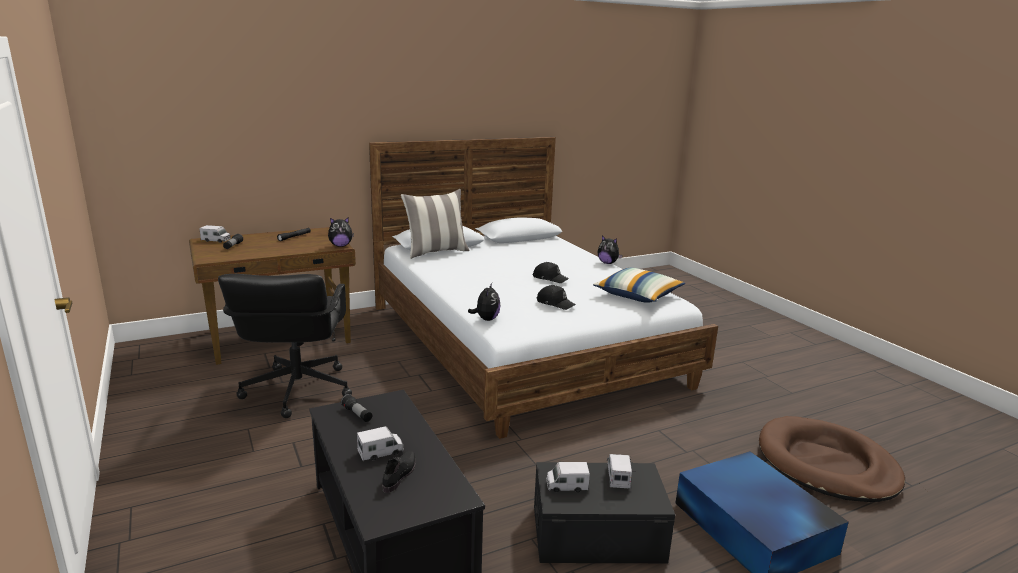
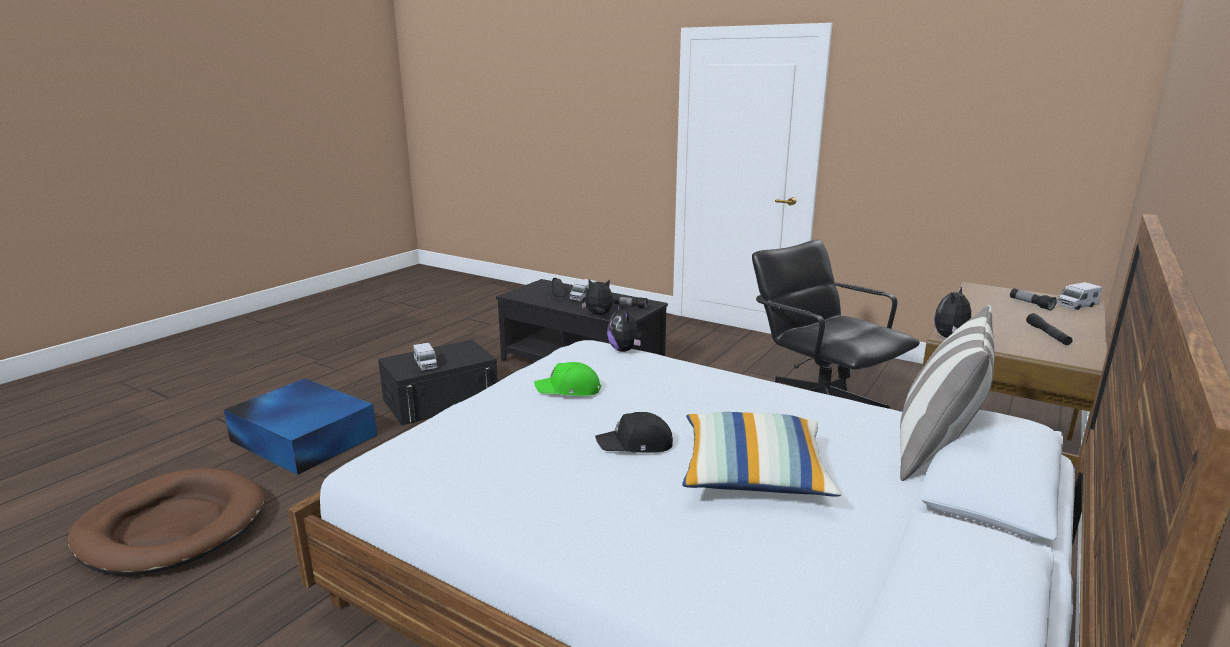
camera: 150 degrees right, 0 degrees up
black cap [537,285,576,310] -> green cap [534,362,601,396]
toy truck [546,462,590,492] -> none
pillow [593,268,685,303] -> pillow moved to [682,412,841,497]
plush toy [598,236,623,264] -> plush toy moved to [582,280,613,315]

